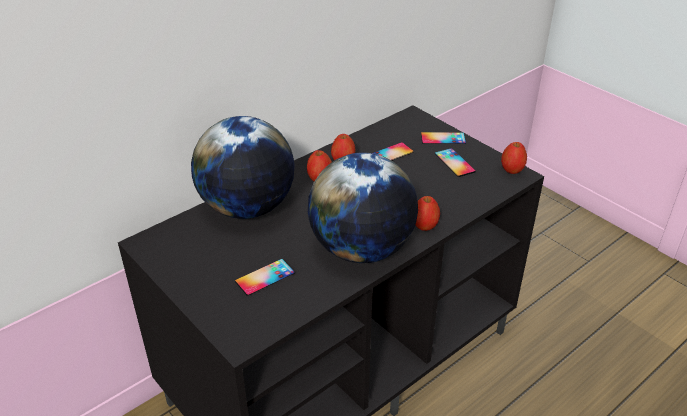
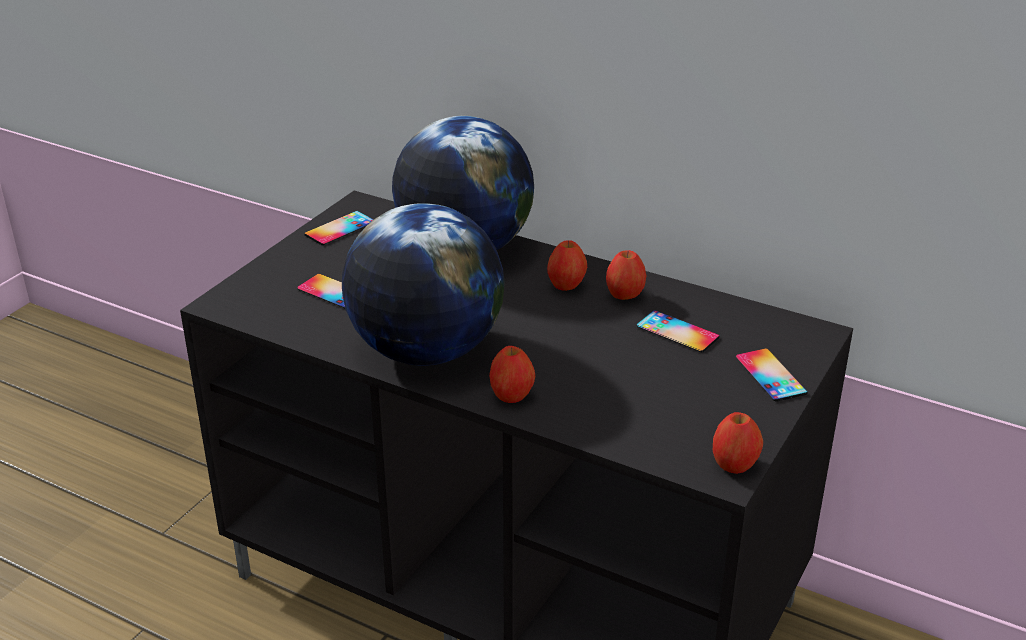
camera: 70 degrees right, 5 degrees down
phone [435,148,476,177] -> phone moved to [304,211,374,245]

